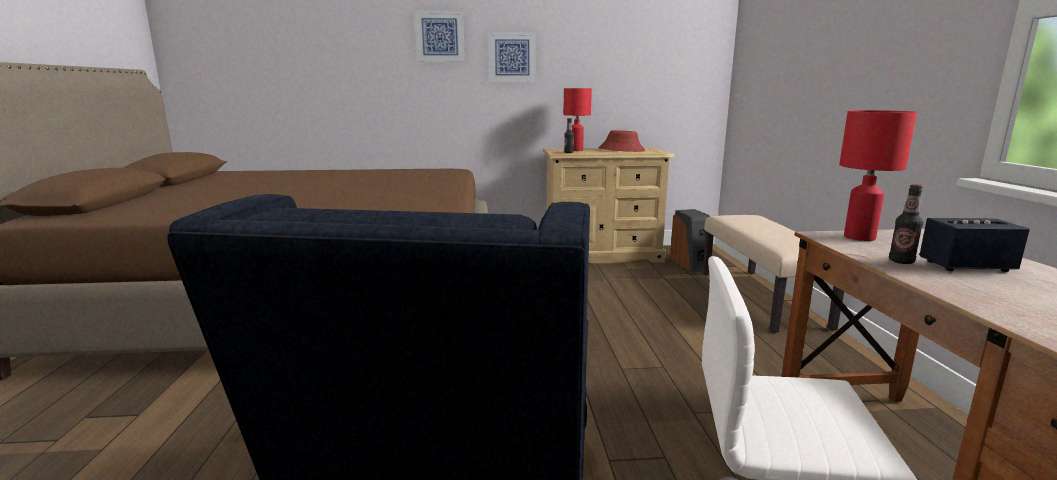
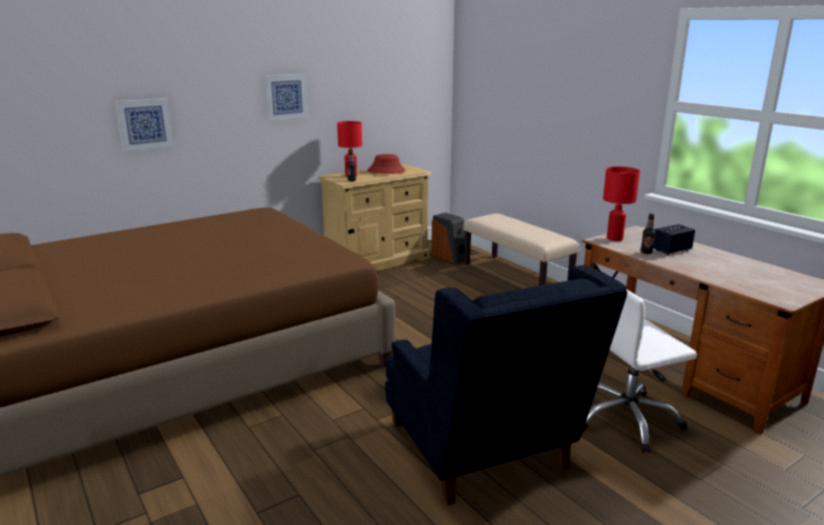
camera: 30 degrees left, 5 degrees up
picture [414,10,465,62] -> picture moved to [115,98,174,152]

